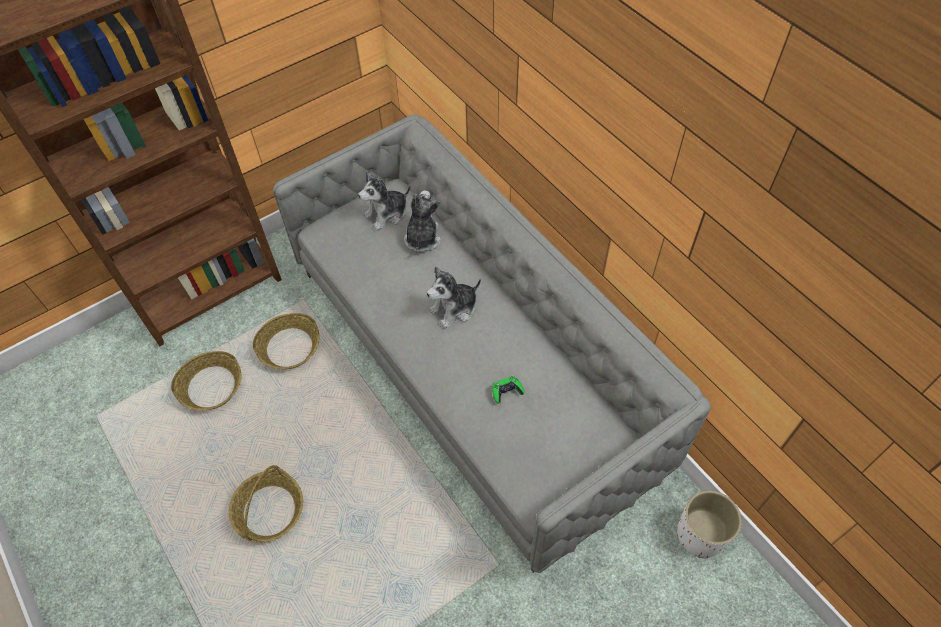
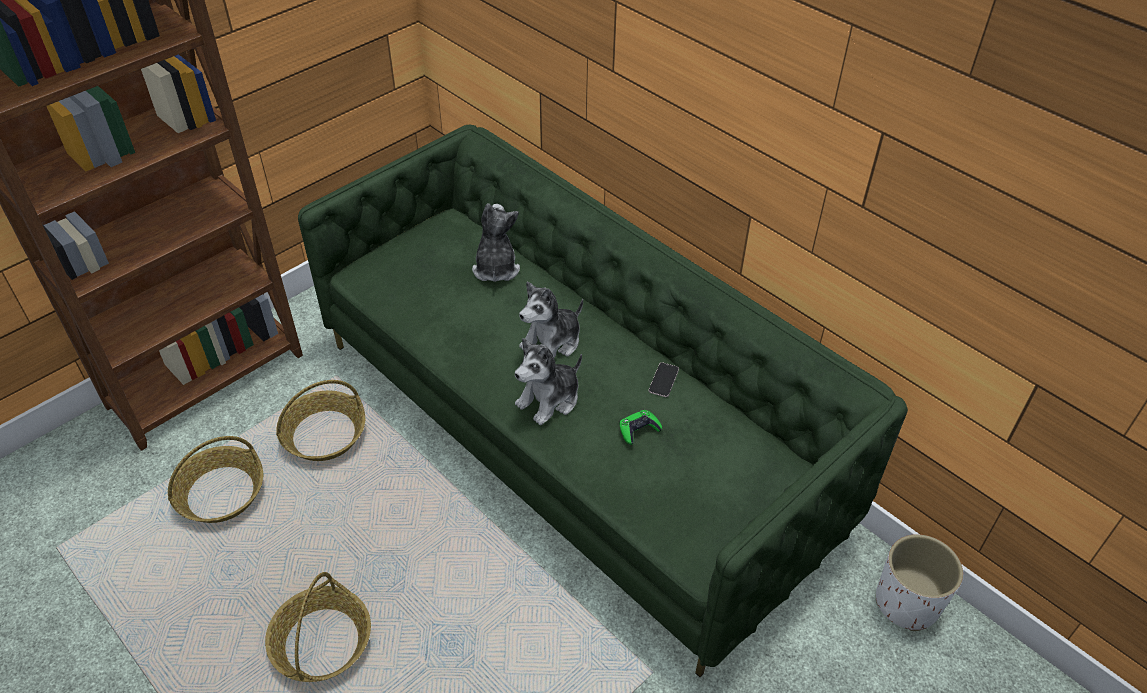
camera: 10 degrees left, 10 degrees down
grey sofa [273,115,711,573] -> green sofa [298,125,908,677]
plush toy [358,171,410,231] -> plush toy moved to [515,338,582,425]
none -> phone [649,363,679,397]

